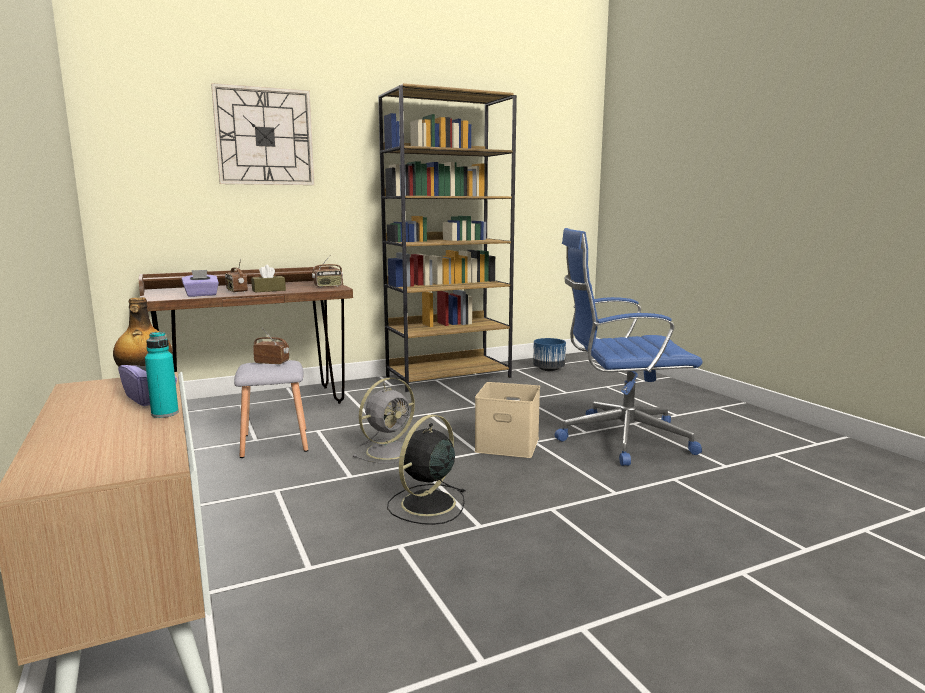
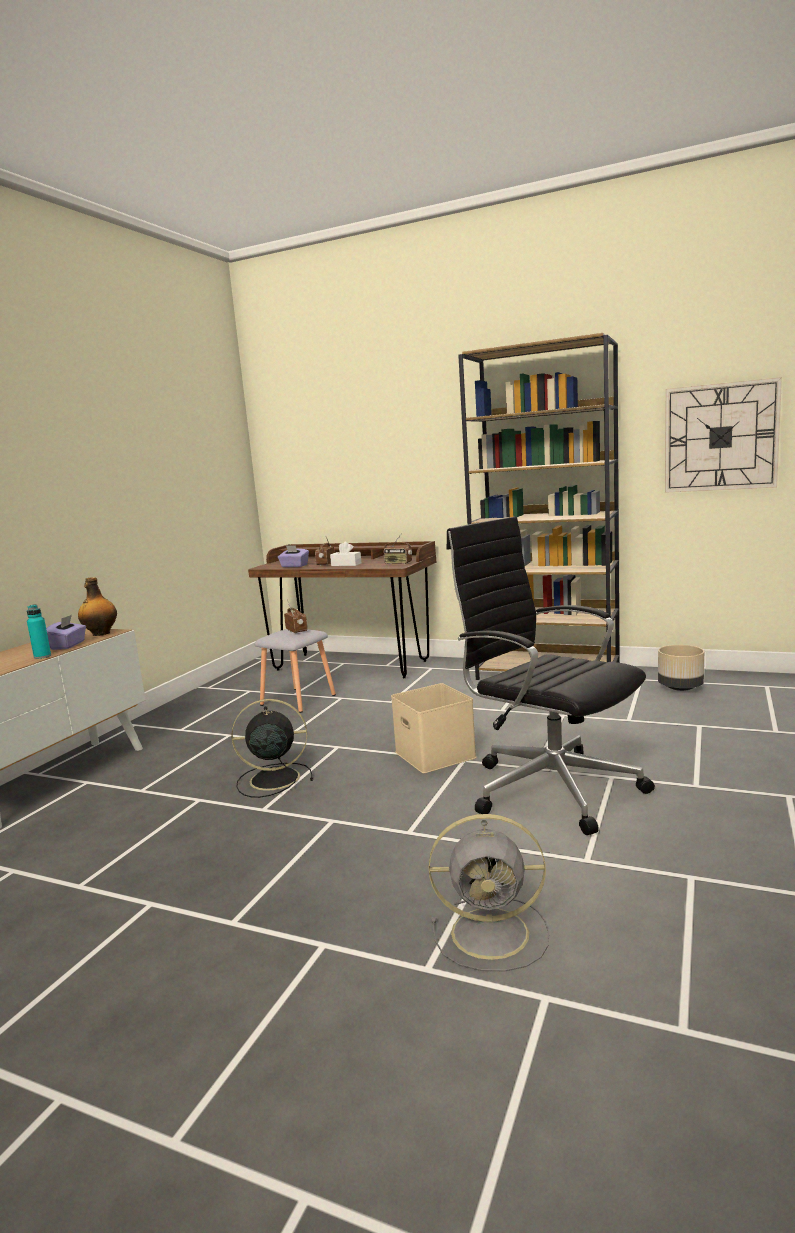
camera: 50 degrees right, 0 degrees up
wall clock [211,83,314,185] -> wall clock moved to [665,377,782,493]
brown tissue box [251,265,286,292] -> white tissue box [330,542,361,566]
grey fan [352,378,415,464] -> grey fan moved to [429,814,549,971]
blue planter [533,338,566,371] -> beige planter [658,645,704,691]
blue office chair [555,228,703,466] -> black office chair [446,517,655,835]

